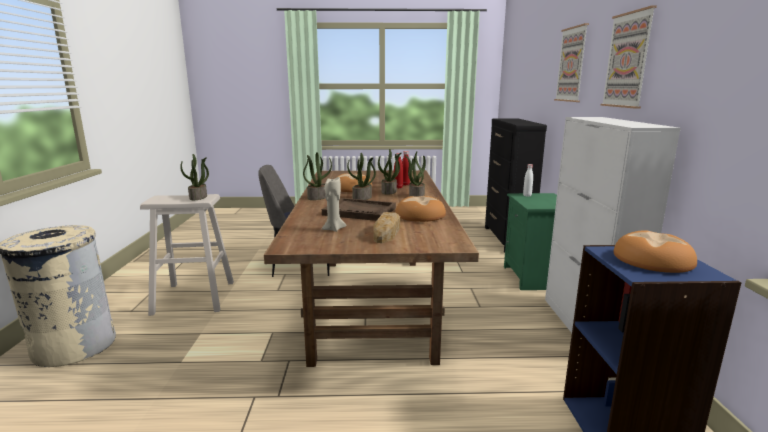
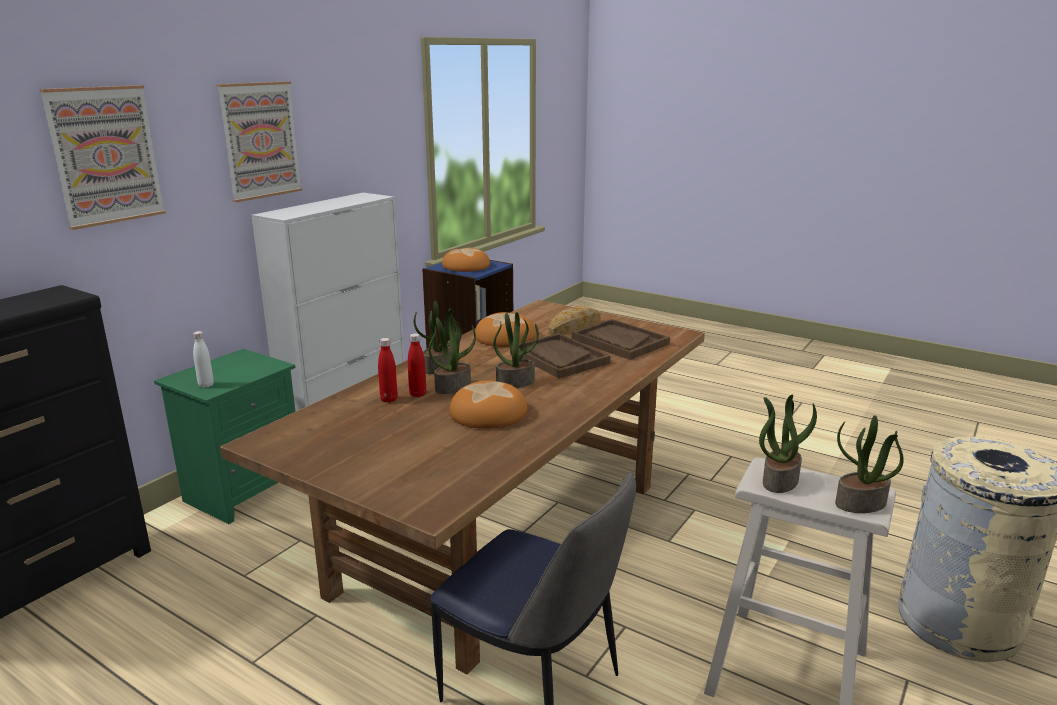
camera: 145 degrees left, 5 degrees up
potted plant [303,152,332,200] -> potted plant moved to [835,415,904,513]
beige candle [322,177,347,232] -> brown tray [572,319,670,360]

